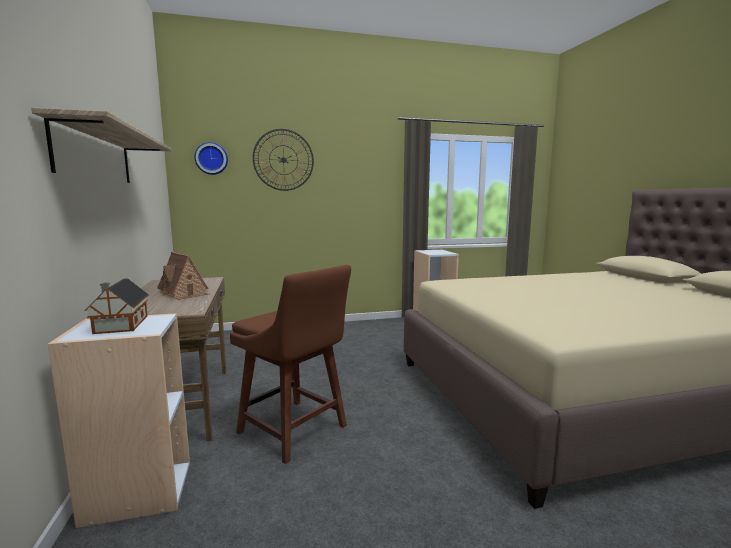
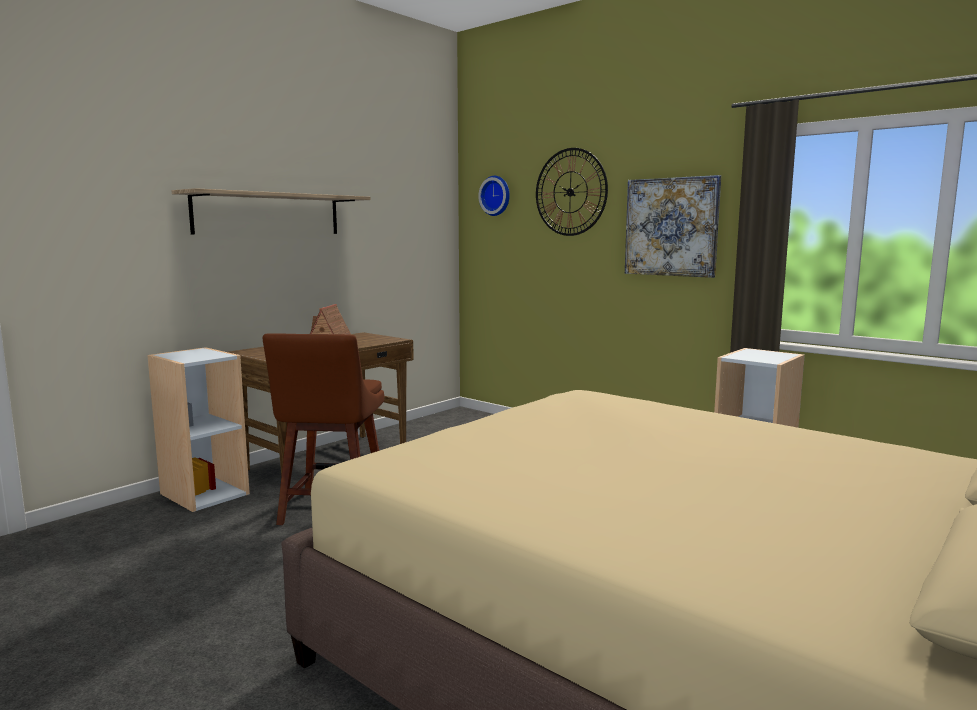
camera: 55 degrees right, 0 degrees up
toy house [85,278,149,334] -> none
none -> picture [625,175,721,278]

